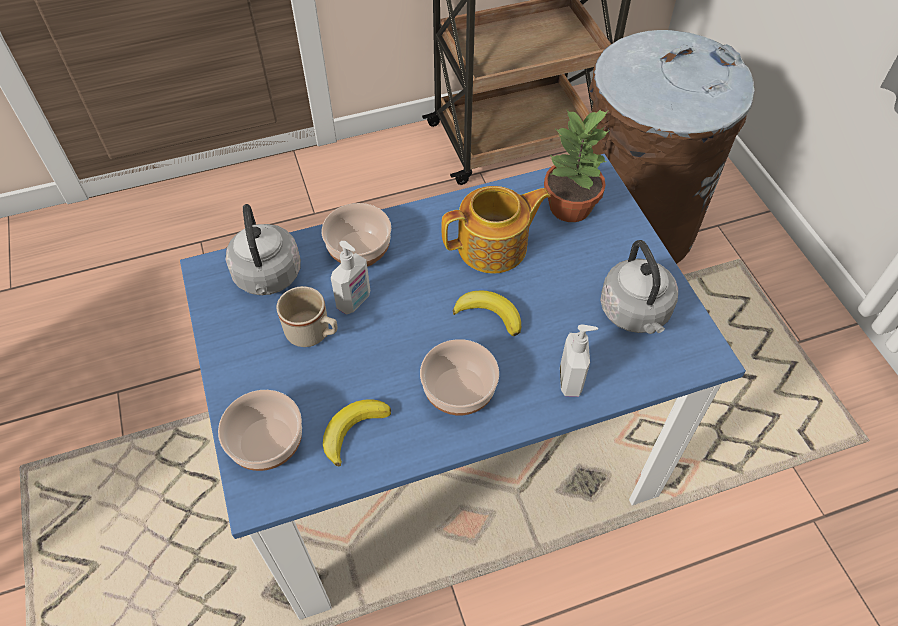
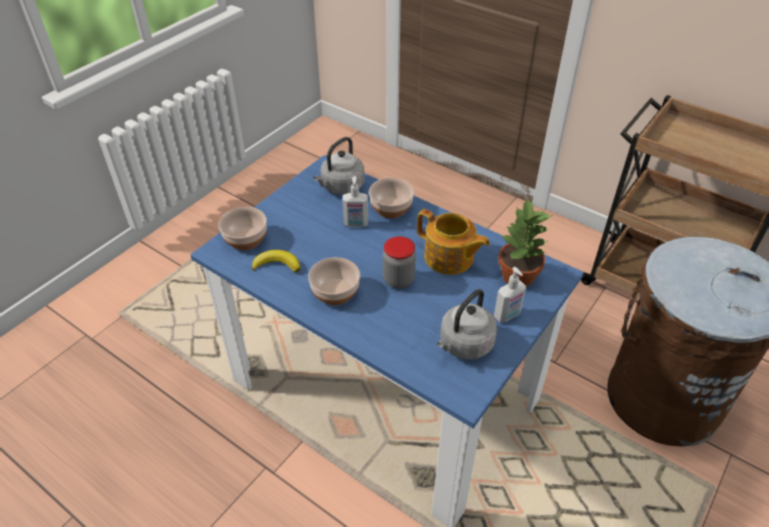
camera: 55 degrees right, 10 degrees down
beige mug [276,286,338,347] -> none
banana [453,291,521,337] -> jar [383,236,416,288]
soap dispenser [560,324,598,397] -> soap dispenser moved to [494,267,526,323]

